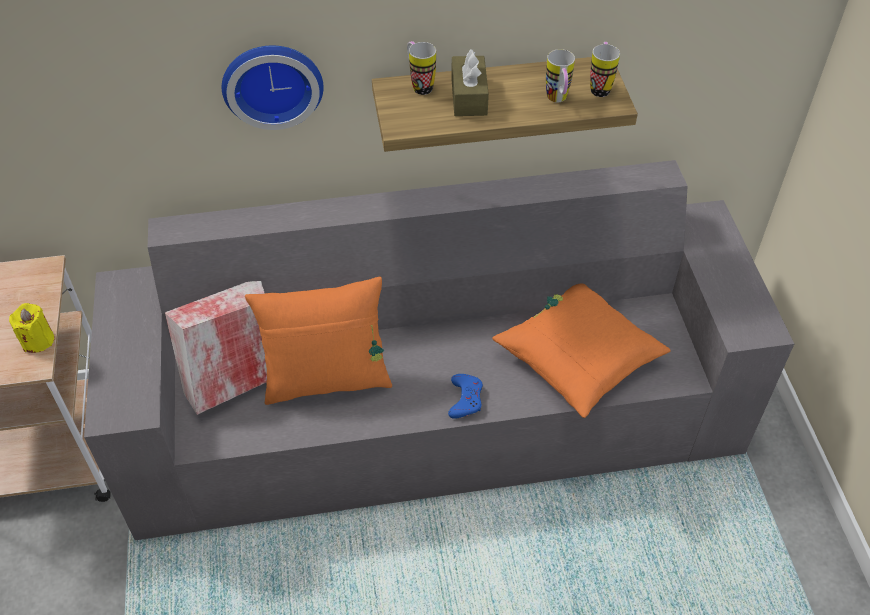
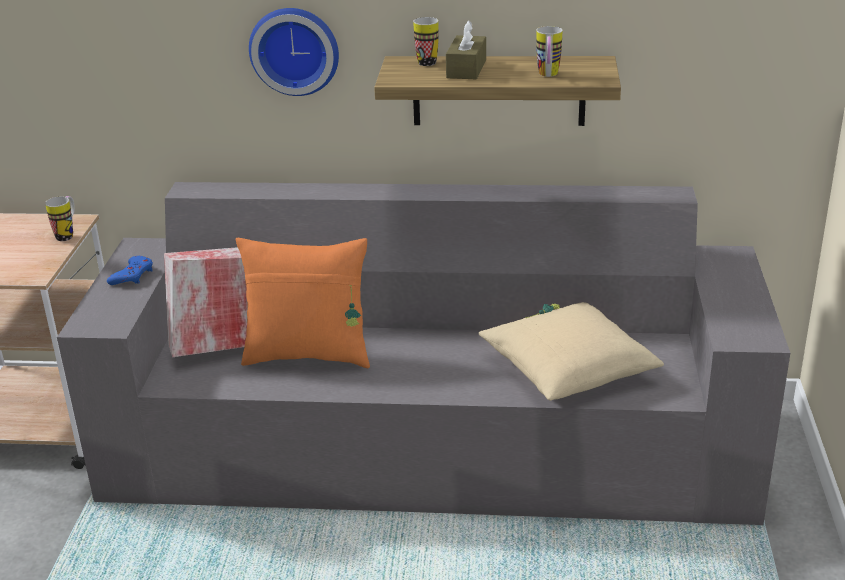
camera: 15 degrees right, 20 degrees down
yellow candle [9,303,54,353] -> none
blue game controller [448,374,483,419] -> blue game controller moved to [107,256,153,285]
orange pillow [492,284,671,418] -> beige pillow [479,302,664,401]
mug [590,42,620,97] -> mug moved to [45,196,75,241]

